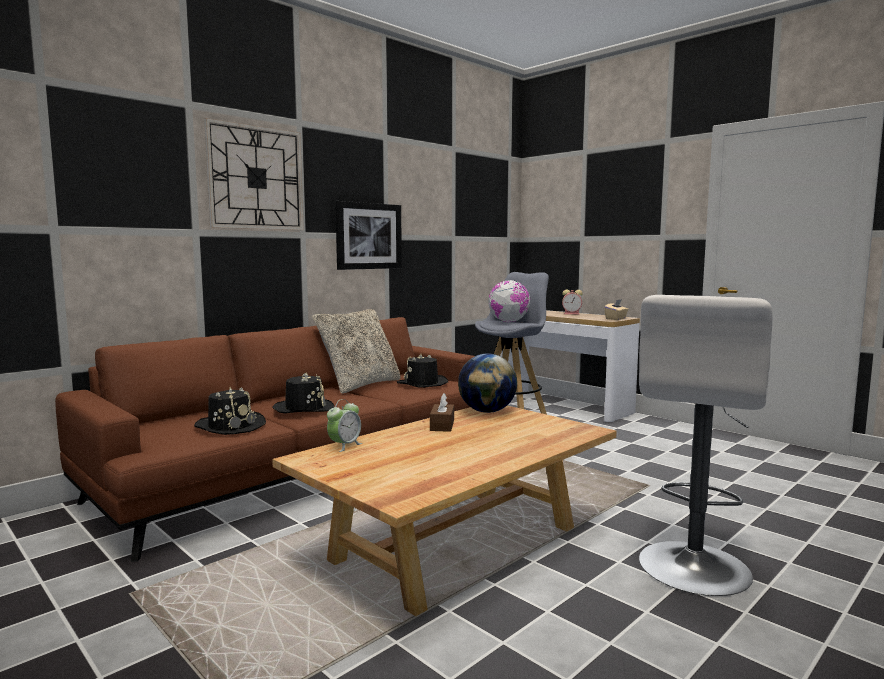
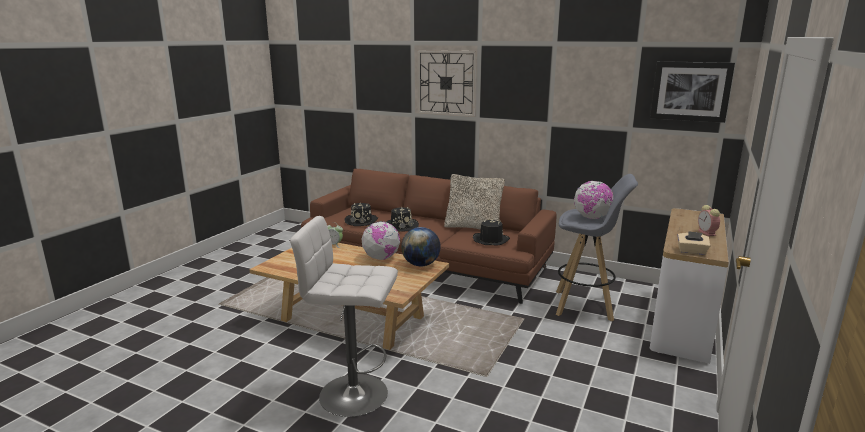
camera: 70 degrees right, 10 degrees up
picture [335,201,402,270] -> picture moved to [650,61,735,123]
brown tissue box [430,393,454,432] -> globe [362,221,400,260]

